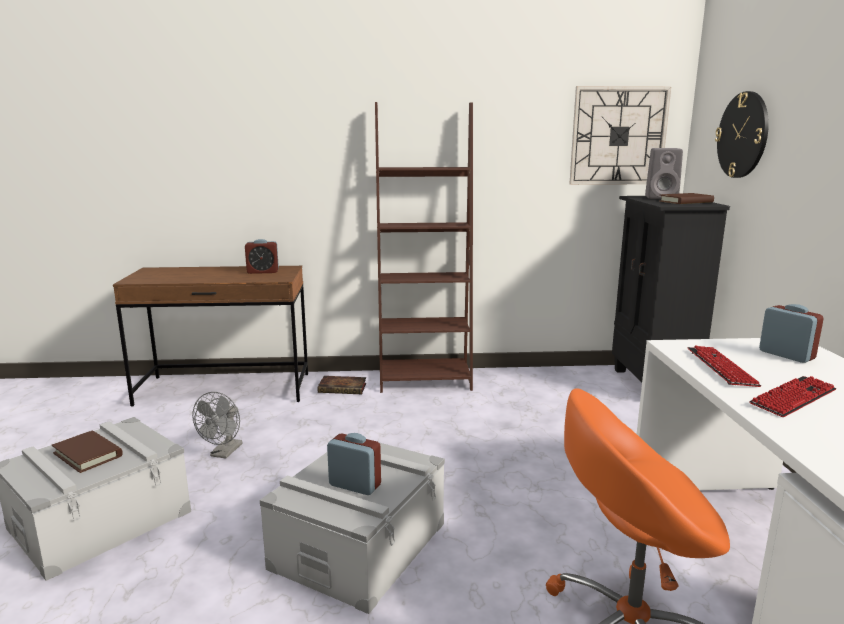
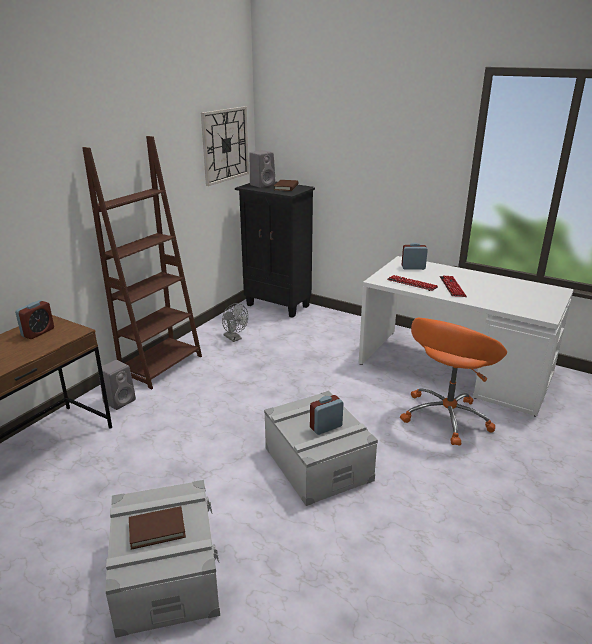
camera: 55 degrees left, 10 degrees up
grey fan [192,392,242,459] -> grey fan moved to [222,303,248,342]
book [318,376,366,394] -> grey speaker [99,360,136,410]
wall clock [715,91,769,178] -> none

